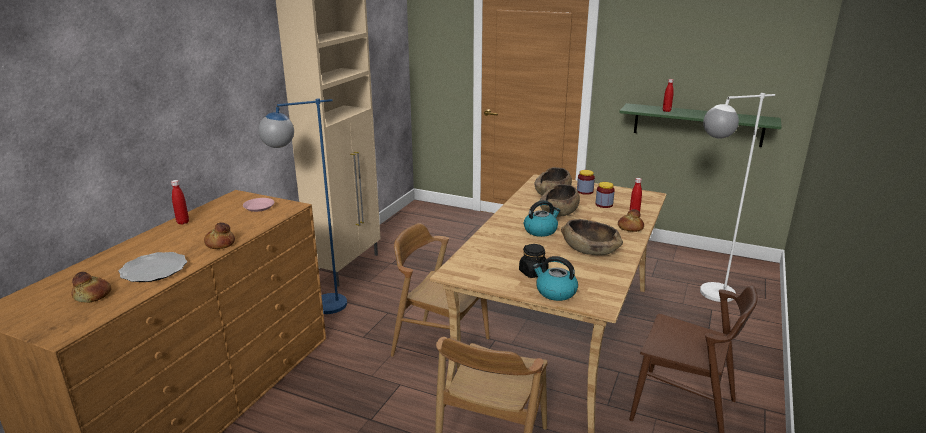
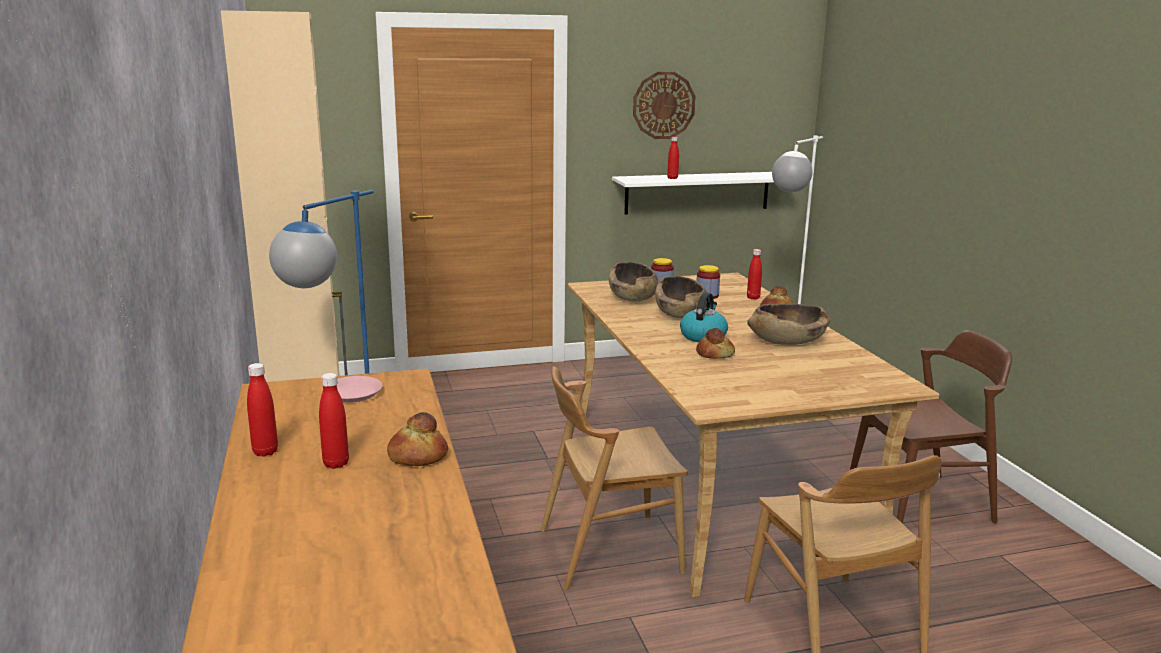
camera: 40 degrees left, 5 degrees down
bread [72,272,111,303] -> bread moved to [696,328,735,359]
plate [118,252,187,282] -> none
black jar [519,244,548,278] -> none
kettle [533,256,578,301] -> none
green shelf [619,103,781,147] -> white shelf [612,172,774,215]
none -> red bottle [319,373,349,469]
none -> wall clock [633,72,696,139]

